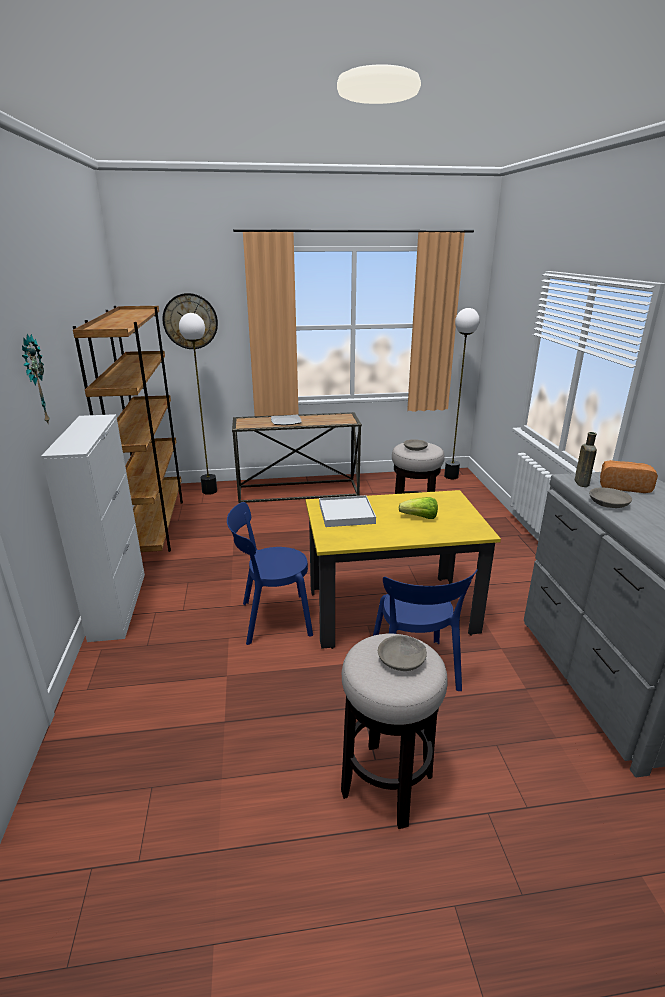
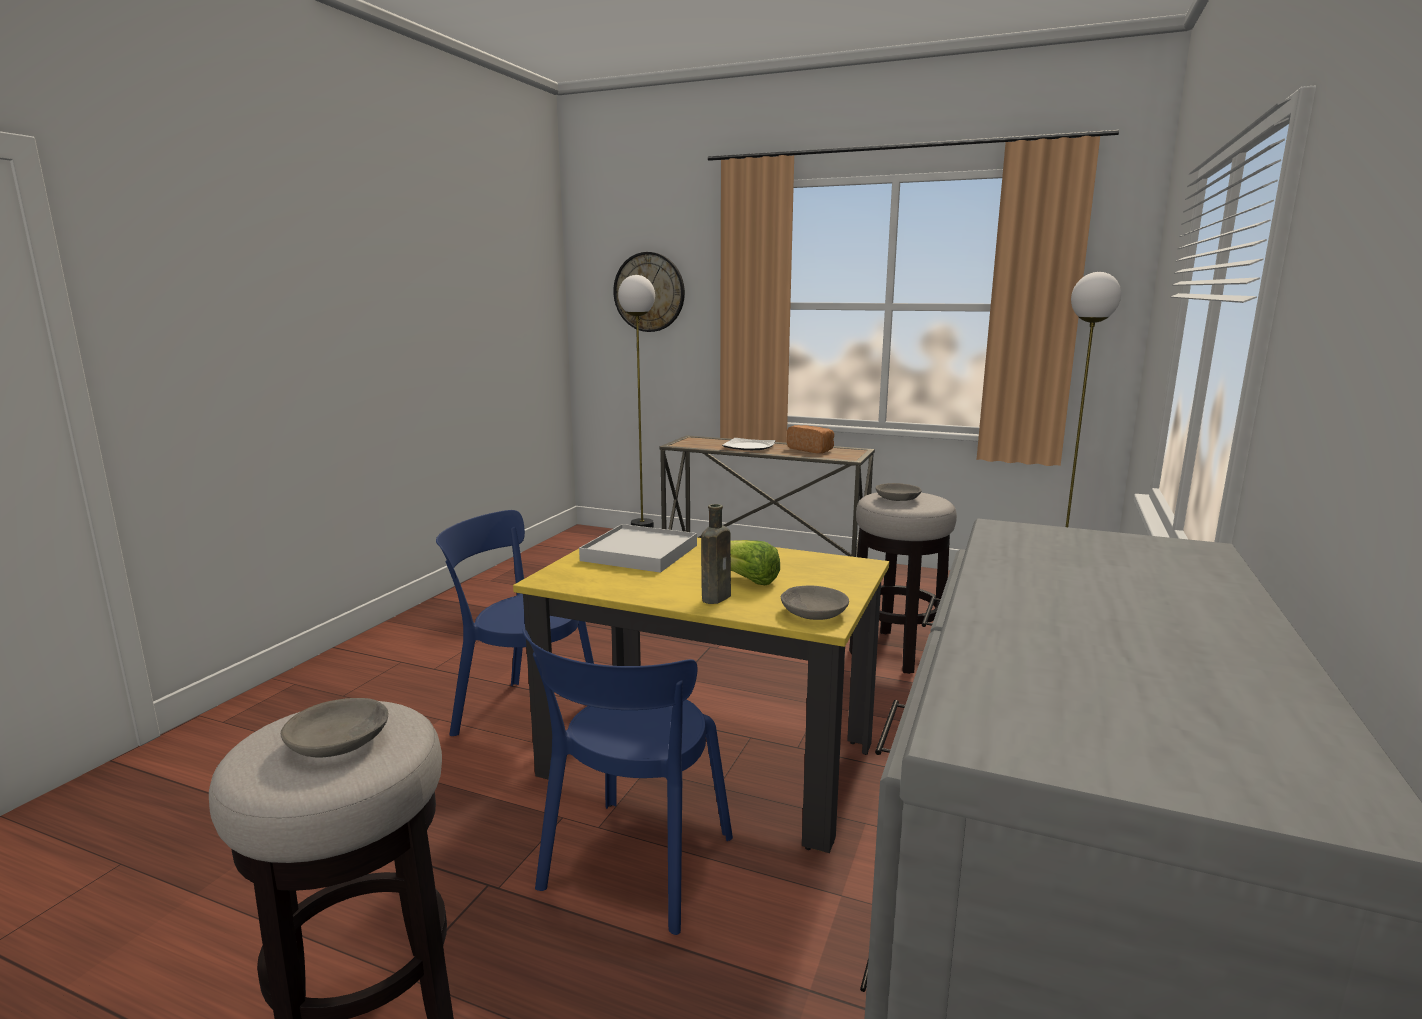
camera: 30 degrees right, 10 degrees down
wall clock [22,334,50,425] -> none
white cabinet [41,414,145,642] -> none
brown bookcase [73,306,183,552] -> none
brown bottle [575,432,597,487] -> brown bottle moved to [701,504,731,604]
grey bowl [589,488,632,508] -> grey bowl moved to [781,586,849,620]
bread [600,460,658,493] -> bread moved to [787,425,834,454]

